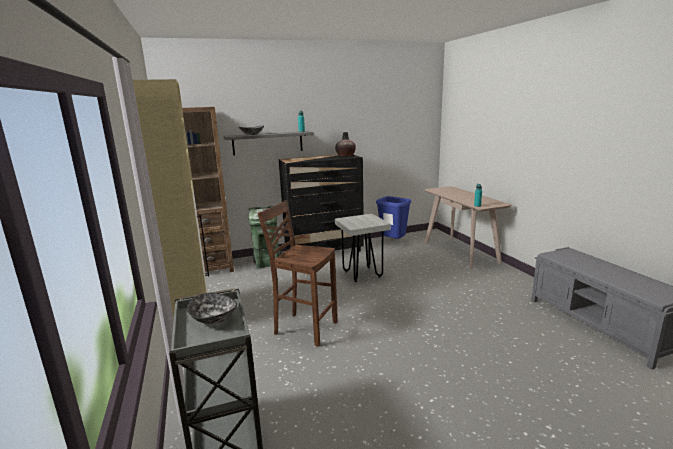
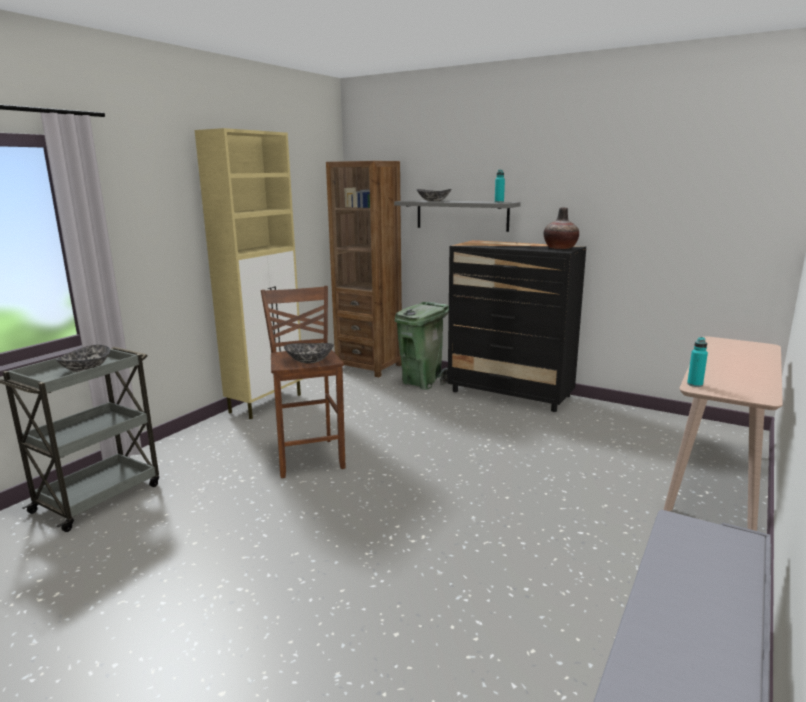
camera: 50 degrees right, 0 degrees up
white stool [335,214,391,282] -> none
blue trash can [376,196,411,239] -> none
none -> bowl [284,343,334,364]

